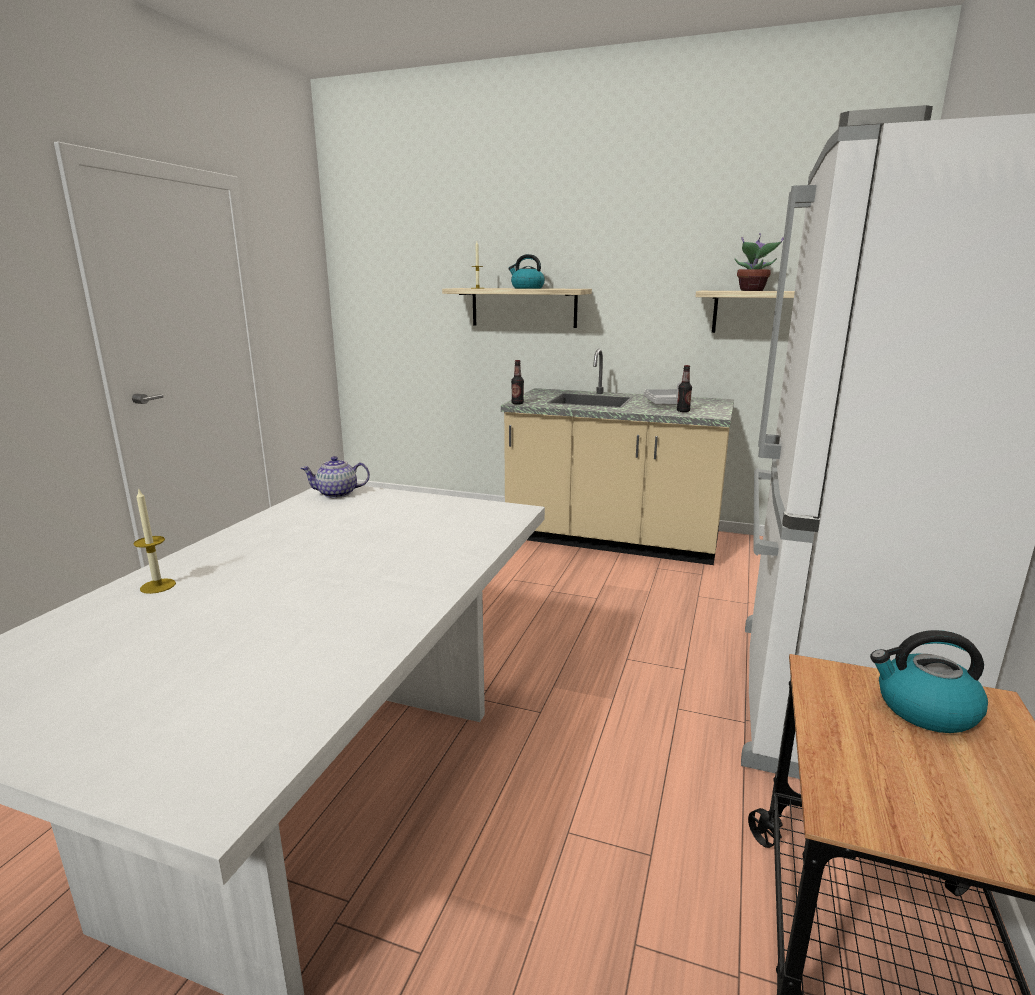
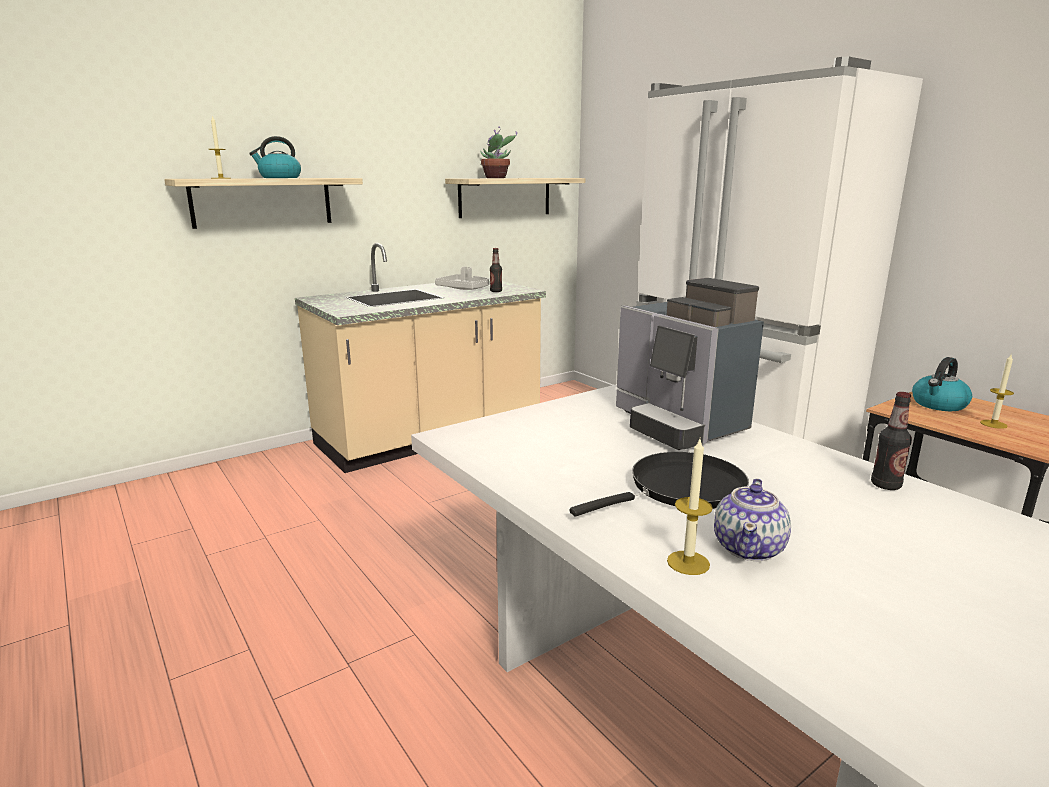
camera: 55 degrees left, 0 degrees up
teapot [300,456,370,498] -> teapot moved to [714,478,791,561]
bottle [511,360,524,405] -> bottle moved to [871,392,912,490]
none -> black frying pan [570,452,749,517]
none -> coffee machine [616,278,764,450]
none -> candle [980,354,1014,429]

